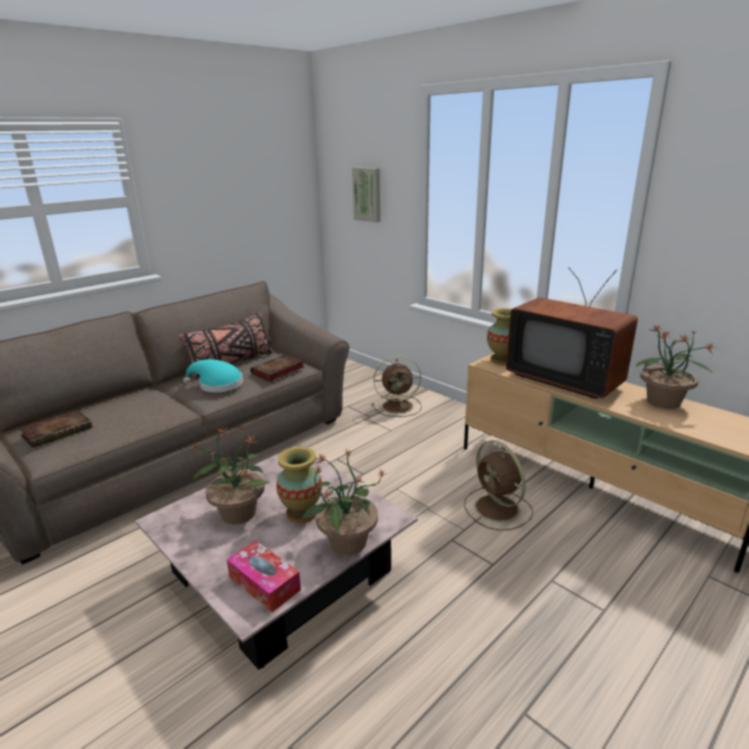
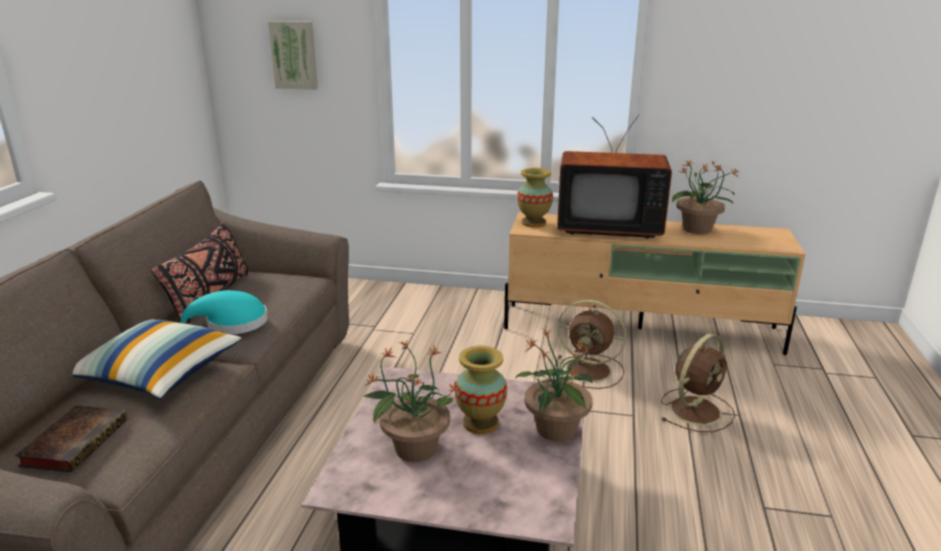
camera: 35 degrees left, 0 degrees up
tissue box [226,540,301,612] -> none
book [251,354,304,382] -> none
brown fan [372,356,422,417] -> brown fan moved to [661,334,735,432]
none -> pillow [73,319,242,399]

